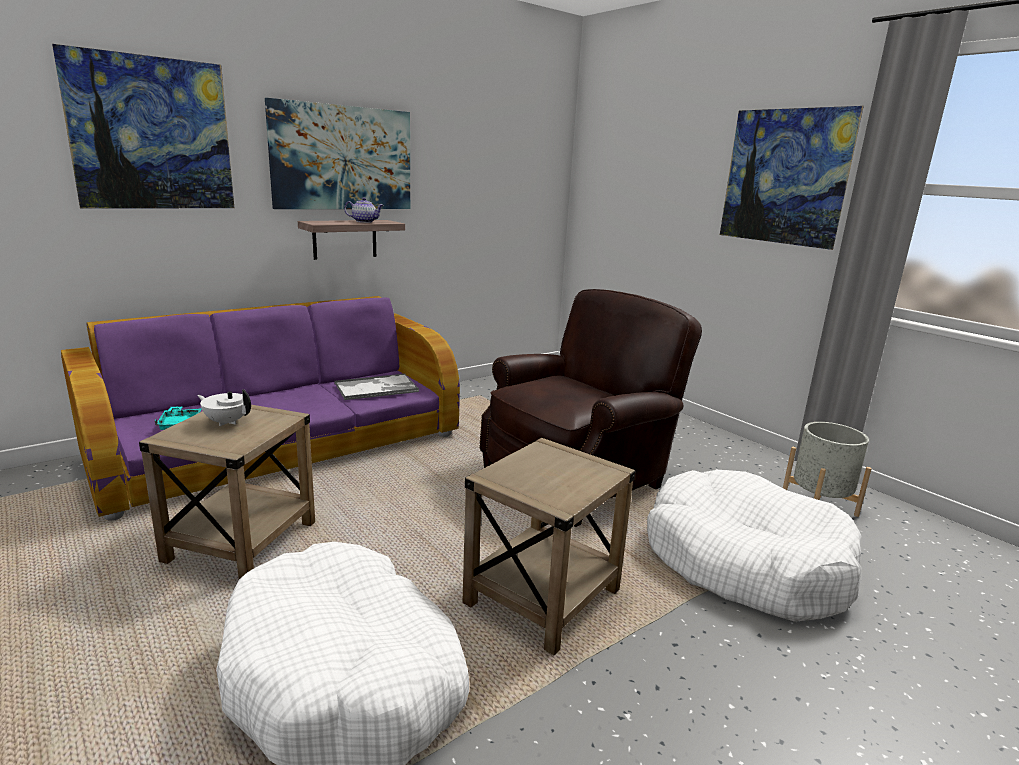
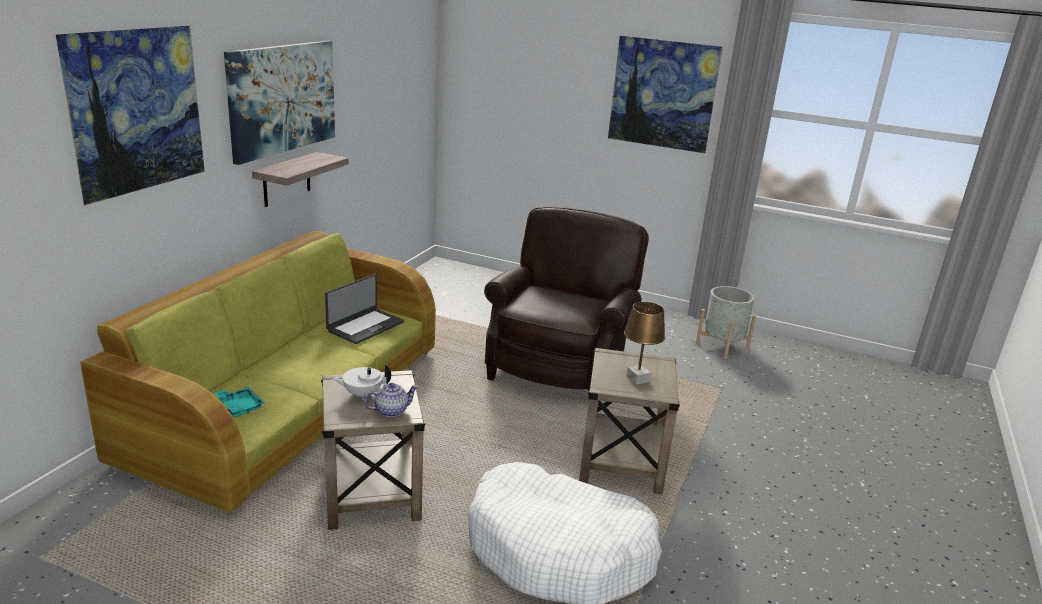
camera: 30 degrees left, 5 degrees up
purple sofa [61,296,460,521] -> green sofa [80,231,436,514]
tray [334,374,419,400] -> laptop [325,274,404,344]
teapot [344,197,384,223] -> teapot moved to [364,383,418,417]
white dog bed [647,470,862,622] -> none
none -> brown table lamp [624,302,665,385]

